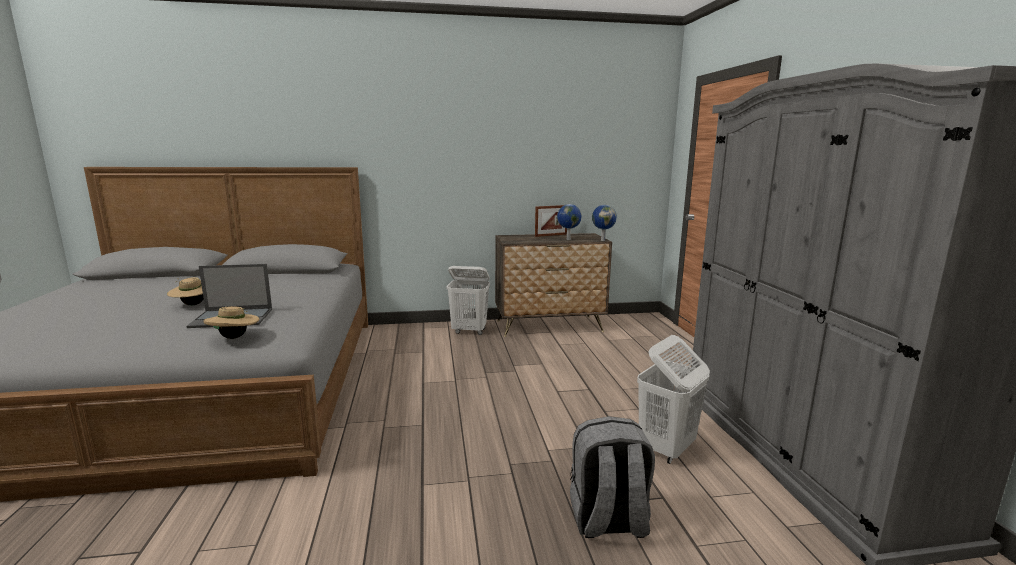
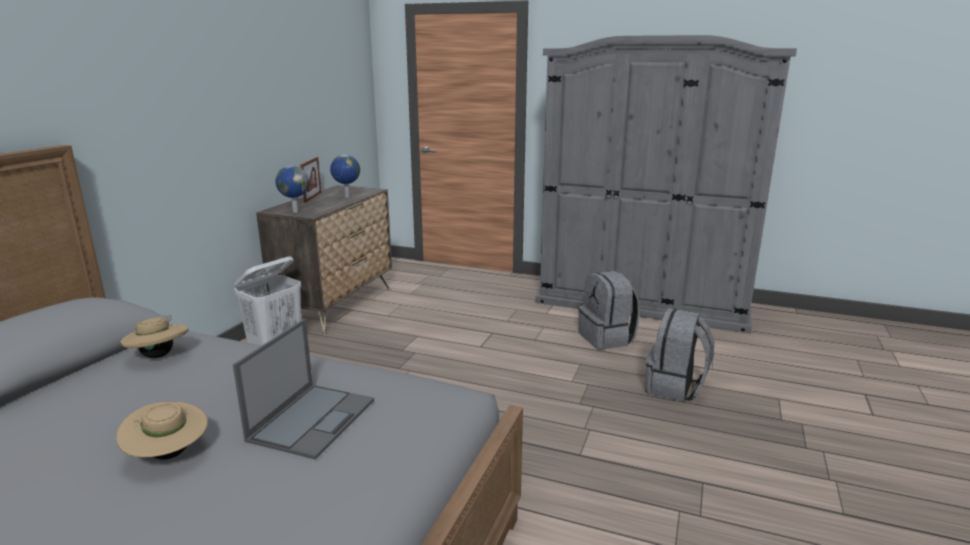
camera: 60 degrees left, 5 degrees up
beige hat [203,306,259,339] -> beige hat moved to [120,314,188,358]
globe [592,205,617,241] -> globe moved to [275,165,309,213]
white laundry basket [637,335,710,464] -> grey backpack [578,271,640,350]

